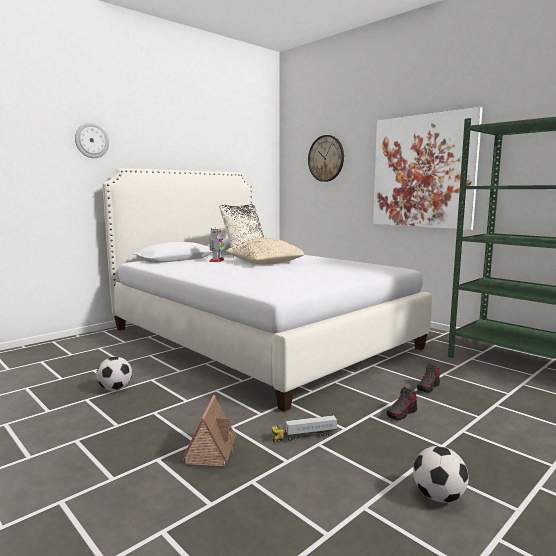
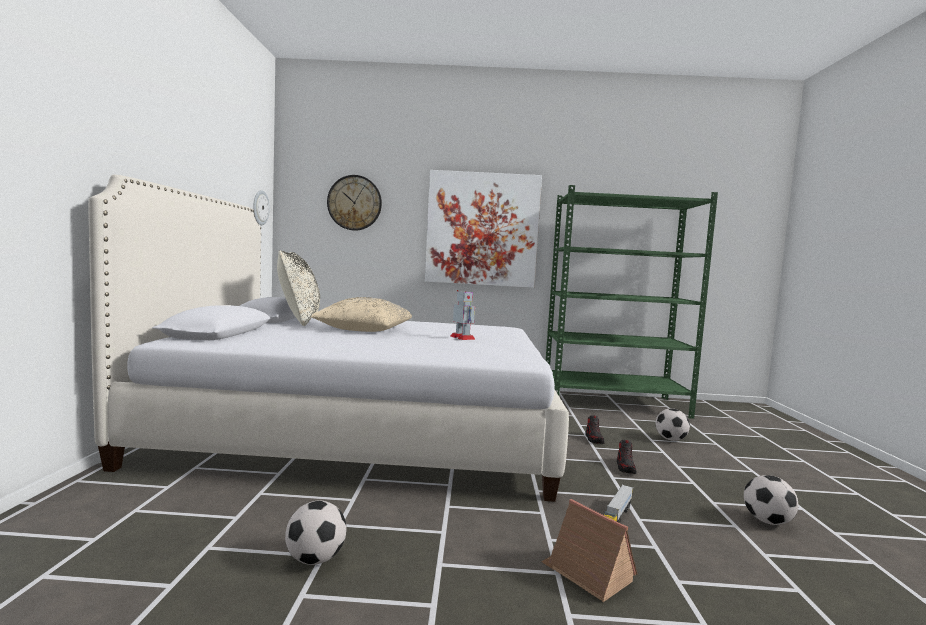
camera: 45 degrees left, 5 degrees down
wall clock [75,123,109,158] -> wall clock moved to [253,190,270,225]
toy robot [209,227,224,262] -> toy robot moved to [450,290,475,340]
none -> football [655,408,690,441]

